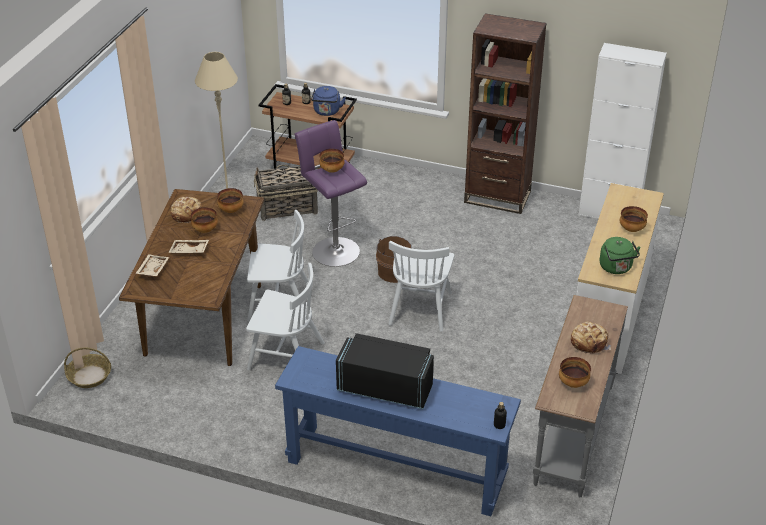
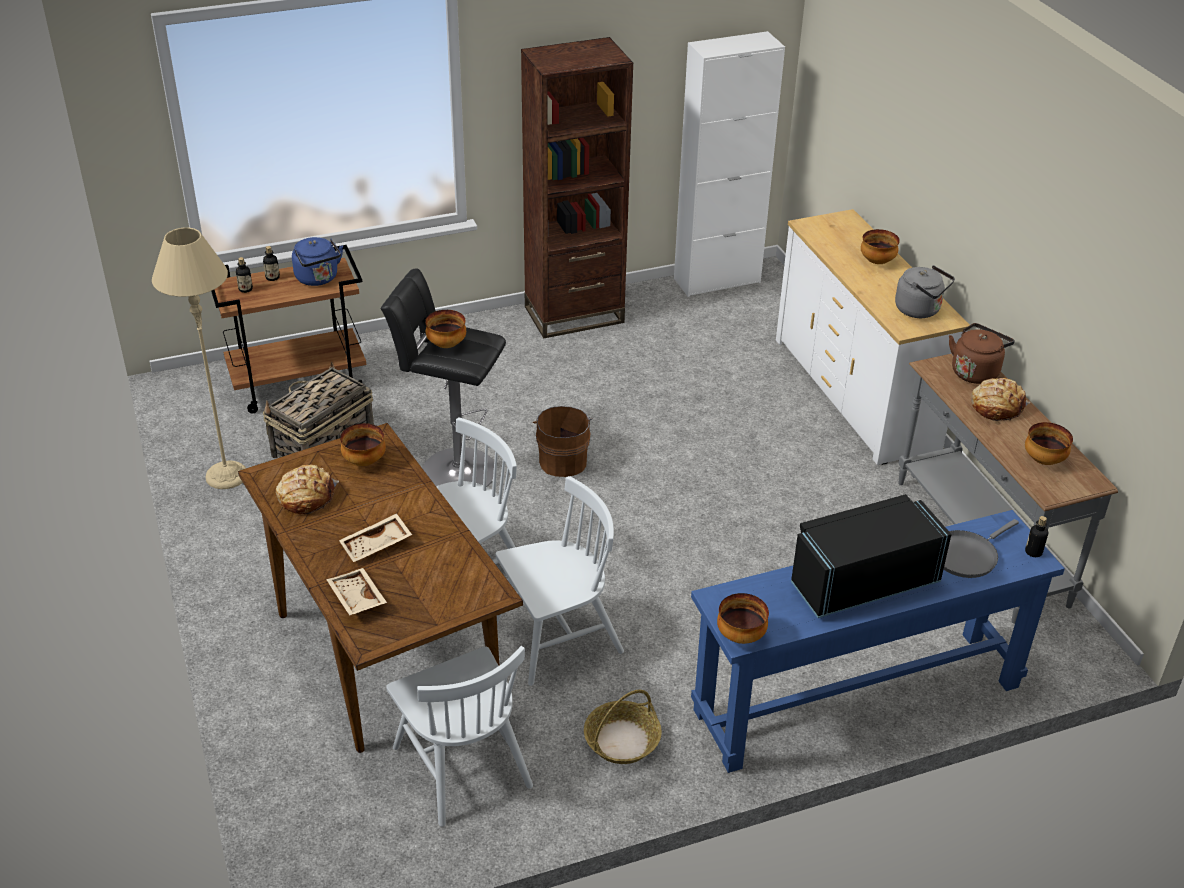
camera: 40 degrees left, 0 degrees up
basket [64,347,111,388] -> basket moved to [584,690,662,764]
bowl [191,207,218,233] -> bowl moved to [717,593,769,644]
purple stool [294,120,367,267] -> black stool [381,269,506,486]
white chair [388,241,455,332] -> white chair moved to [386,646,533,827]
green kettle [599,237,640,274] -> grey kettle [895,265,955,318]
none -> grey frying pan [943,519,1019,578]
none -> brown kettle [949,323,1015,384]

